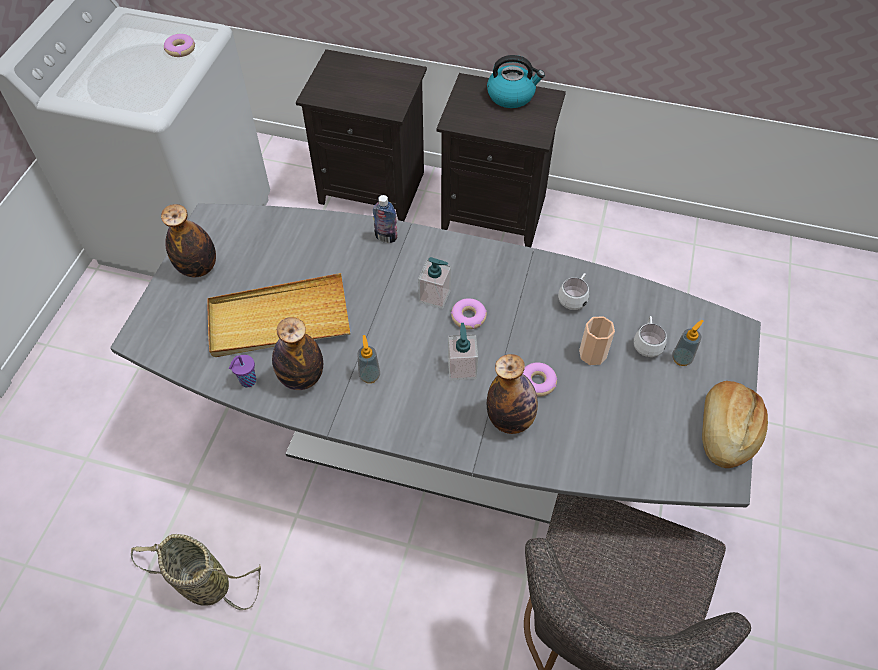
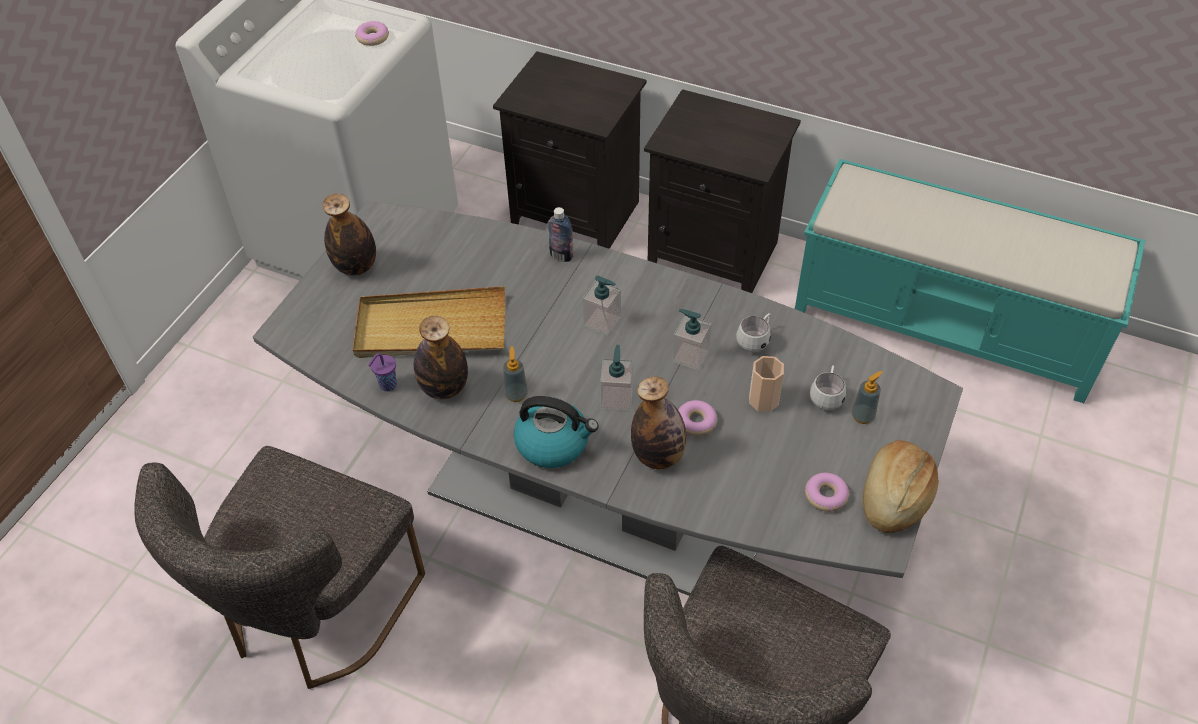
camera: 10 degrees right, 5 degrees down
basket [131,534,261,610] -> grey chair [134,446,425,689]
donut [451,298,487,330] -> donut moved to [805,473,850,512]
kettle [487,55,545,108] -> kettle moved to [514,396,599,468]
none -> soap dispenser [672,309,712,371]
none -> turquoise bench [795,159,1145,403]

